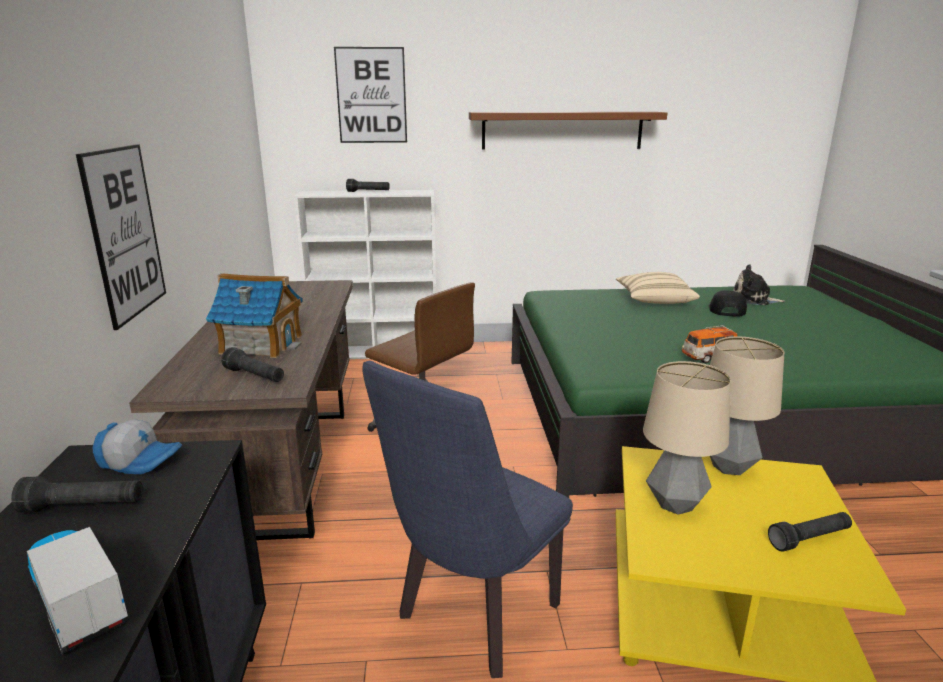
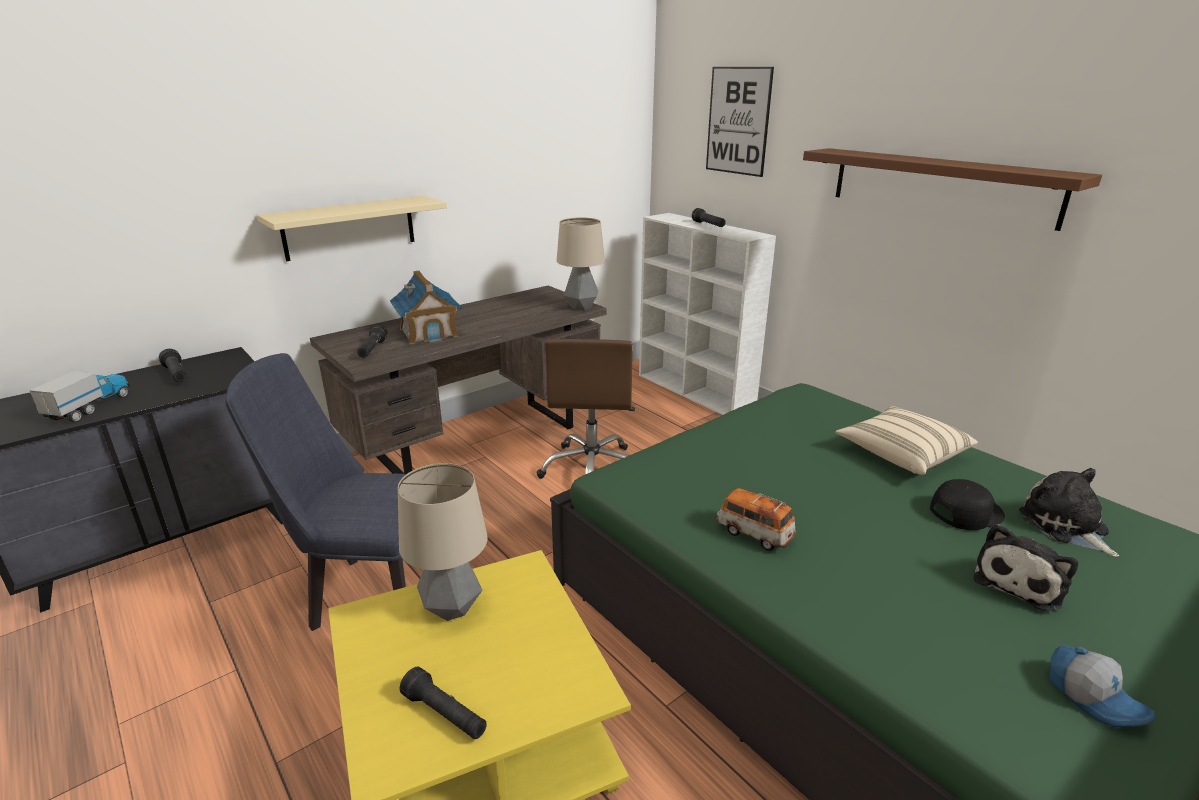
camera: 55 degrees right, 5 degrees up
picture [76,144,166,330] -> beige shelf [257,195,447,261]
cap [93,420,182,474] -> cap moved to [1050,646,1155,727]
table lamp [710,336,785,475] -> table lamp moved to [557,217,605,310]
none -> plush toy [974,524,1078,612]

